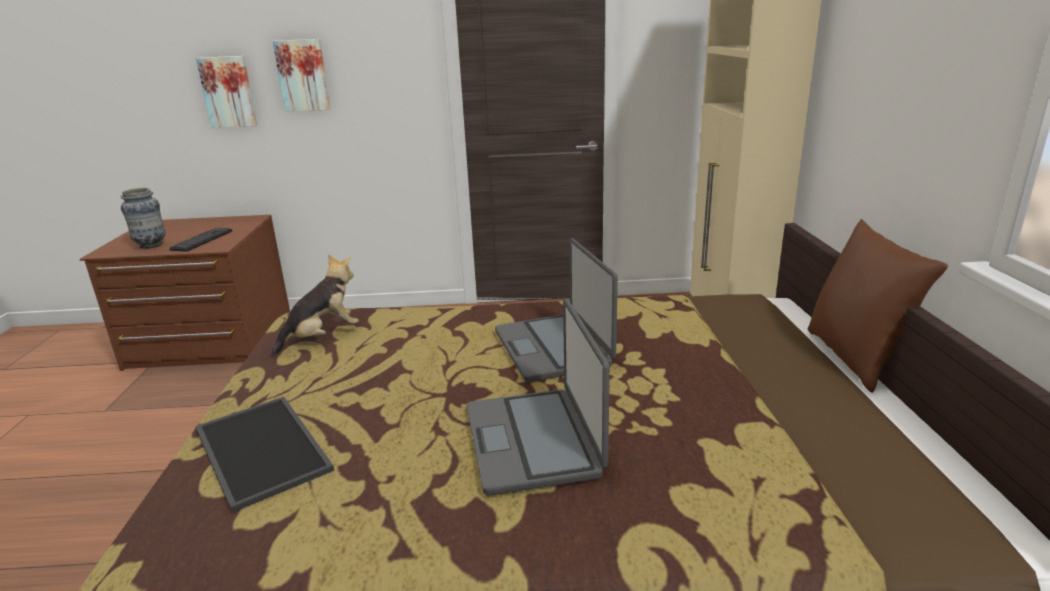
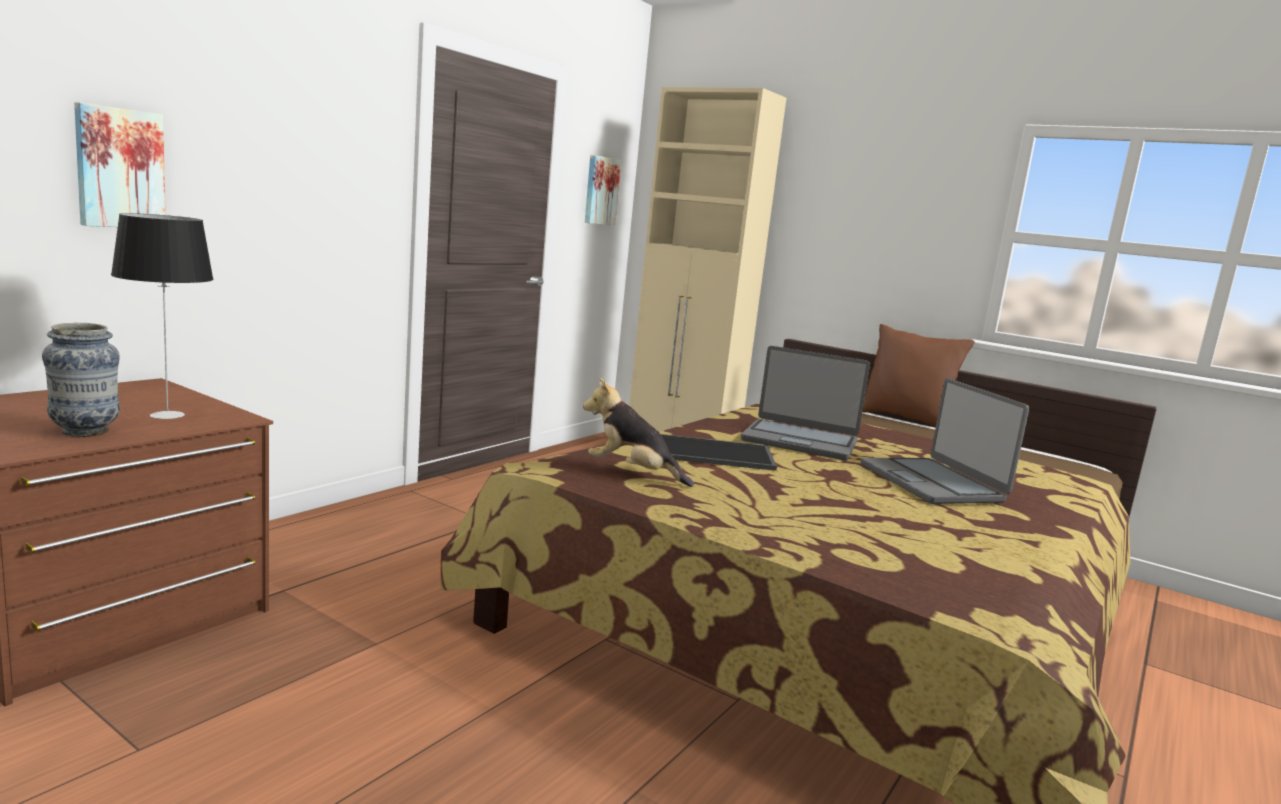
camera: 55 degrees left, 10 degrees down
keyboard [169,228,232,252] -> table lamp [111,213,214,419]
tray [195,396,334,513] -> tray moved to [661,434,777,471]
plush toy [271,255,359,357] -> plush toy turned 60 degrees counterclockwise [583,378,694,487]
picture [273,39,330,112] -> picture moved to [585,155,621,225]
laptop [467,298,610,496] -> laptop turned 45 degrees clockwise [861,378,1029,504]

